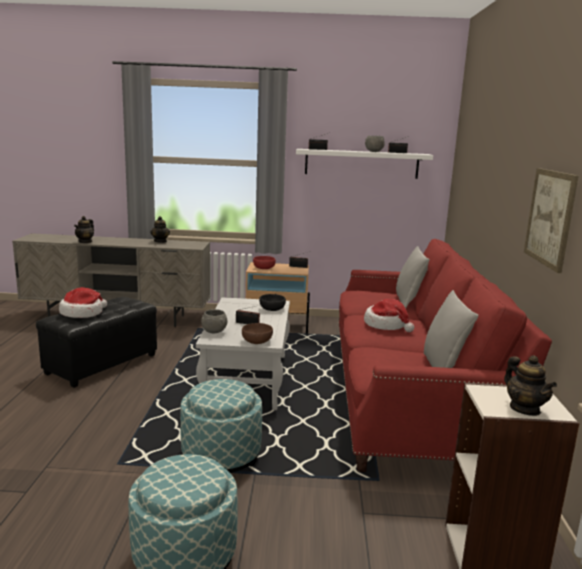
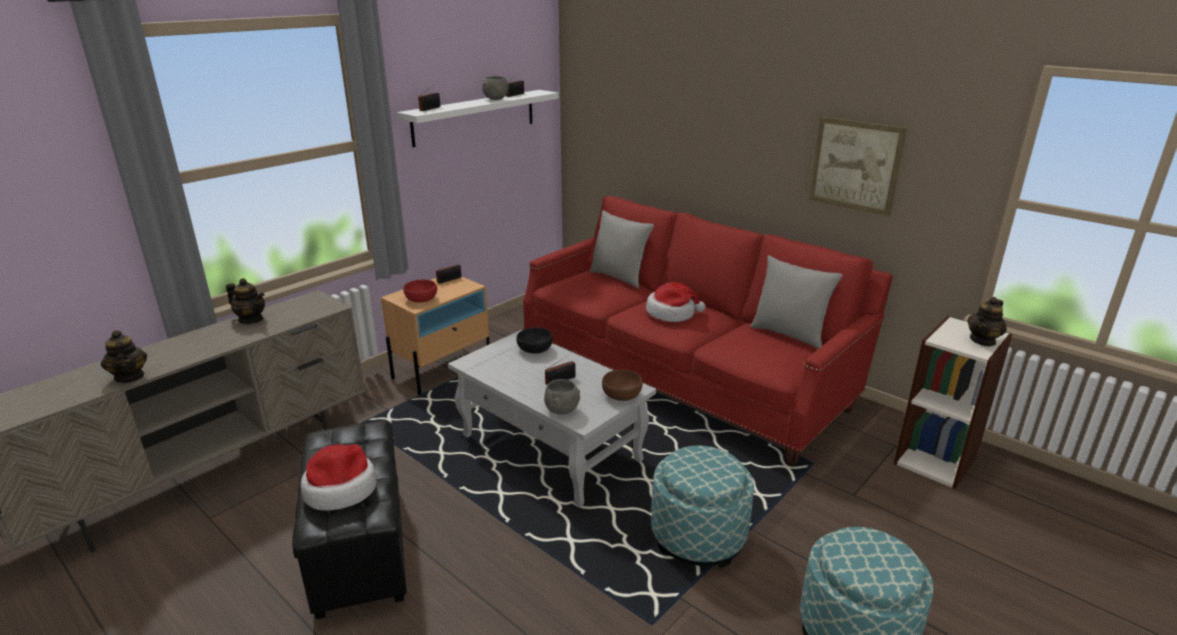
camera: 50 degrees left, 10 degrees up
teapot [504,355,557,416] -> teapot turned 120 degrees clockwise [968,297,1007,347]

